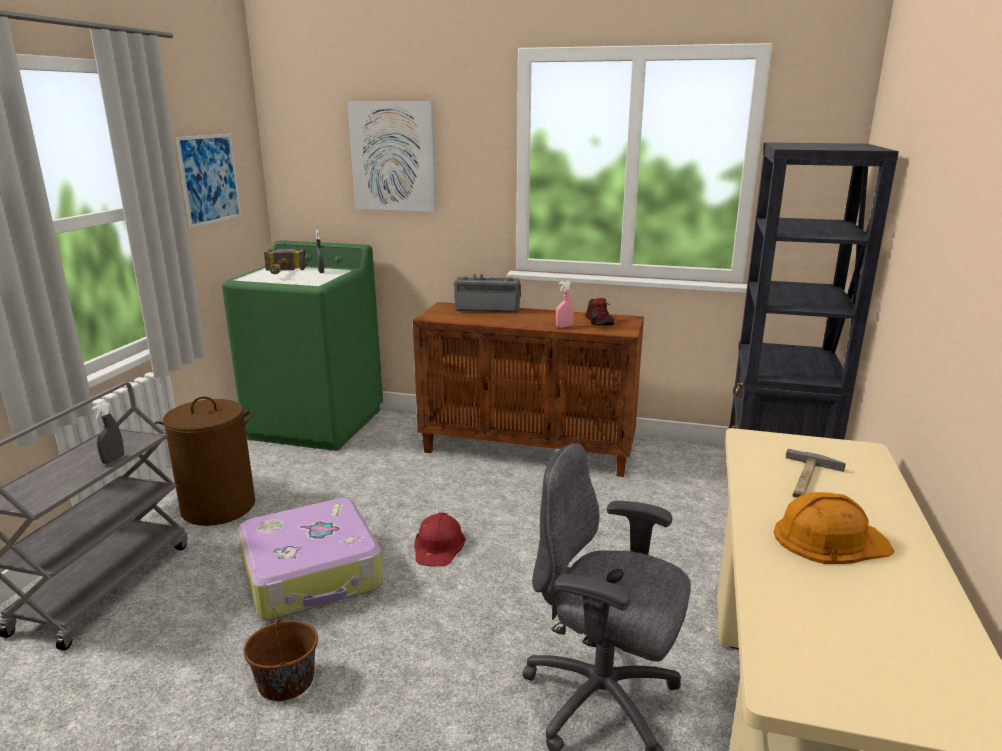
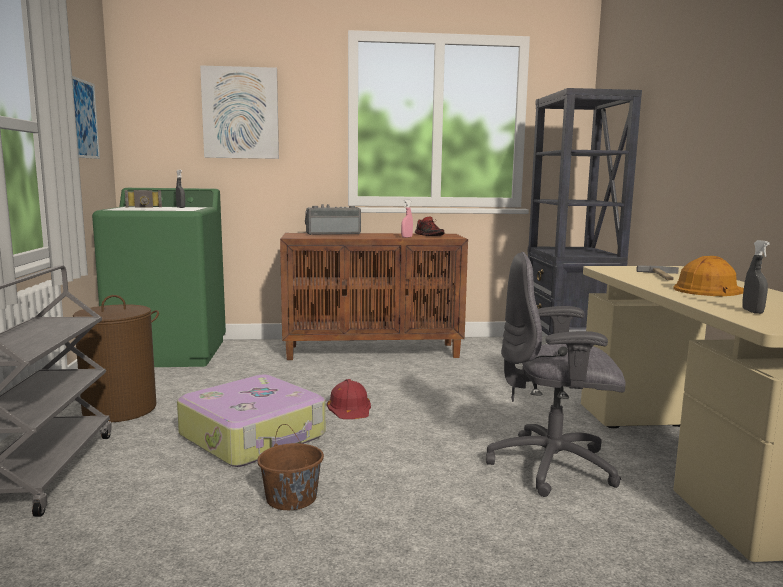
camera: 20 degrees left, 10 degrees down
grey spray bottle [92,402,124,464] -> grey spray bottle moved to [742,240,770,314]

